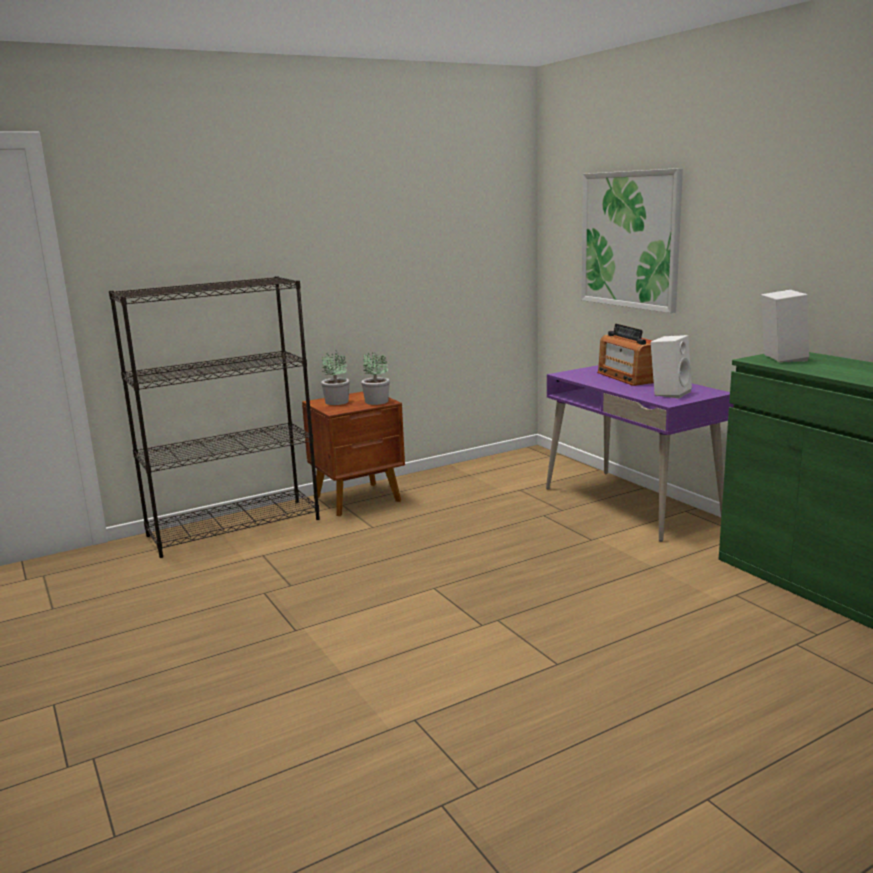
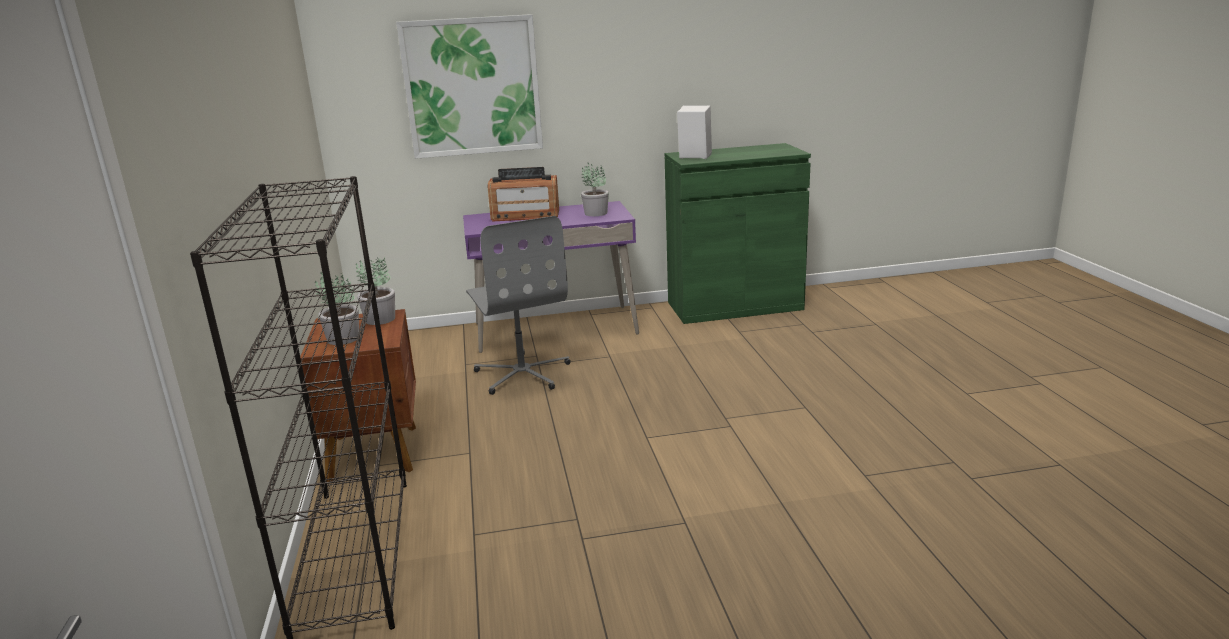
camera: 70 degrees left, 5 degrees up
white speaker [650,335,692,398] -> potted plant [581,162,609,216]
none -> grey office chair [466,216,571,395]

